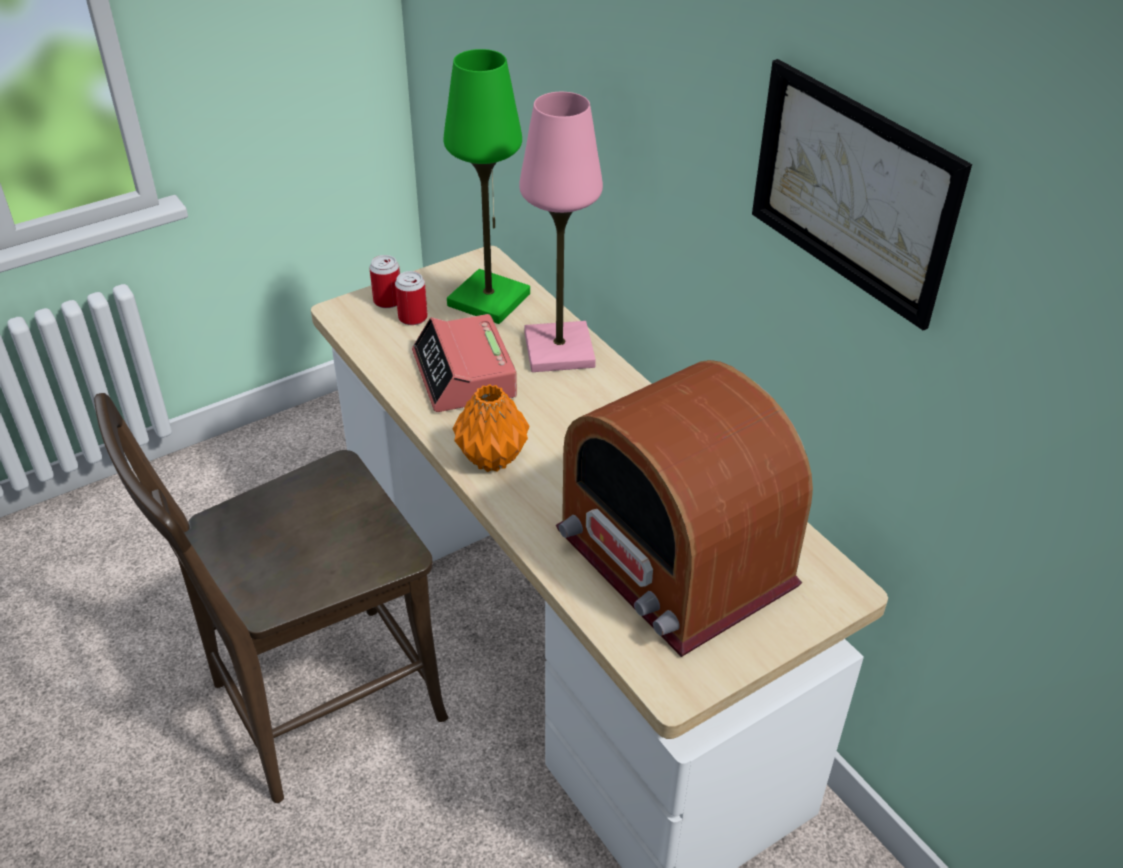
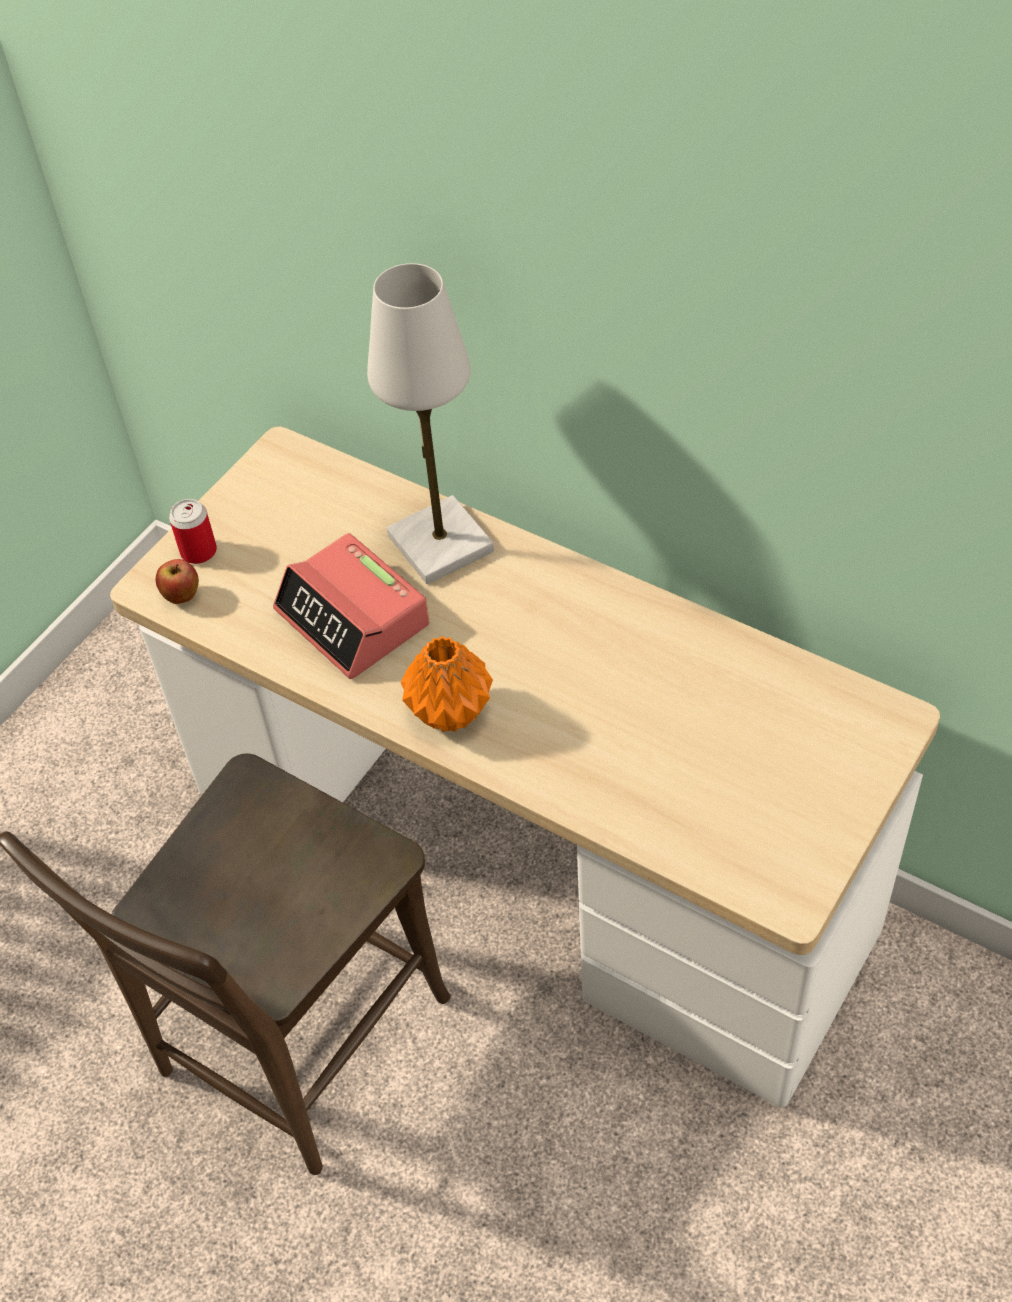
camera: 20 degrees left, 10 degrees up
can [395,271,428,325] -> none
green table lamp [443,49,530,324] -> none
pink table lamp [519,92,603,372] -> white table lamp [367,263,494,584]
radio [556,360,813,657] -> none
picture [752,59,972,331] -> none
none -> apple [156,559,199,604]

